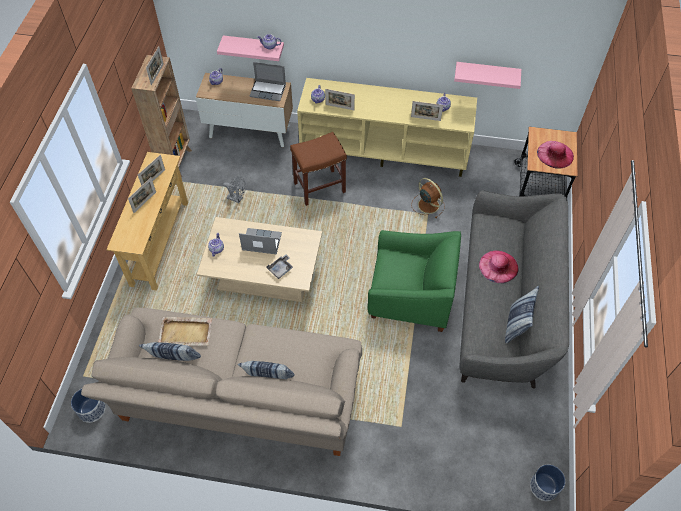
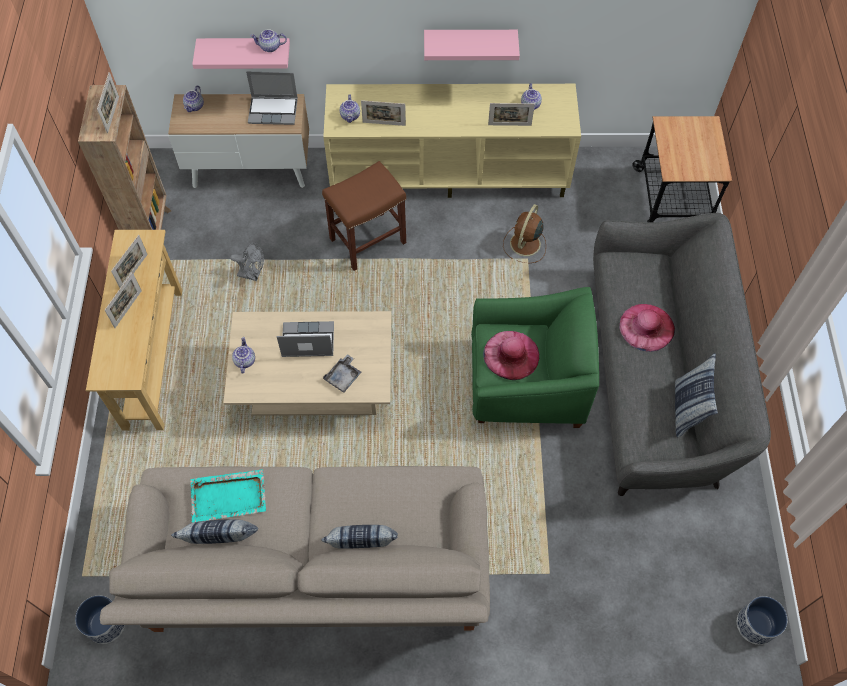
camera: 10 degrees left, 5 degrees up
beige tray [158,317,212,346] -> turquoise tray [190,469,266,523]
brown fan [411,178,445,218] -> brown fan turned 105 degrees counterclockwise [503,204,546,263]
pink shelf [454,62,521,89] -> pink shelf moved to [424,30,520,60]
pink hat [537,141,574,169] -> pink hat moved to [483,331,539,380]

